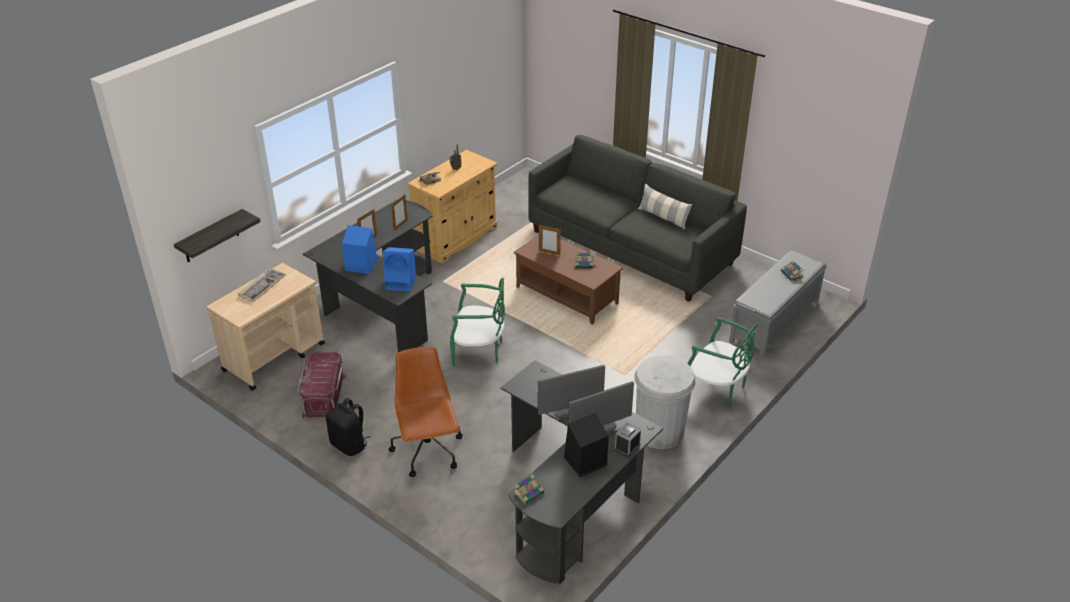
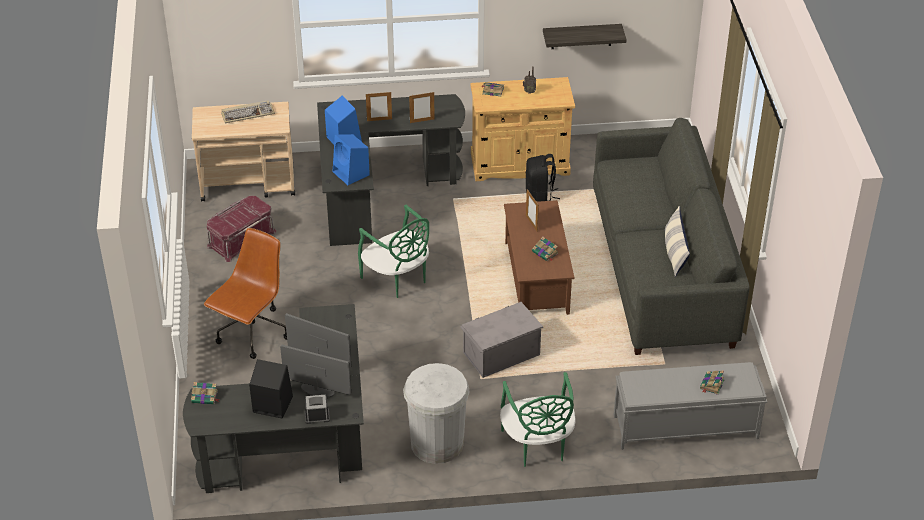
camera: 45 degrees right, 5 degrees up
shelf [174,209,261,262] -> shelf moved to [543,24,627,49]
black backpack [326,398,371,456] -> black backpack moved to [526,154,560,202]
none -> grey storage box [460,302,544,378]

